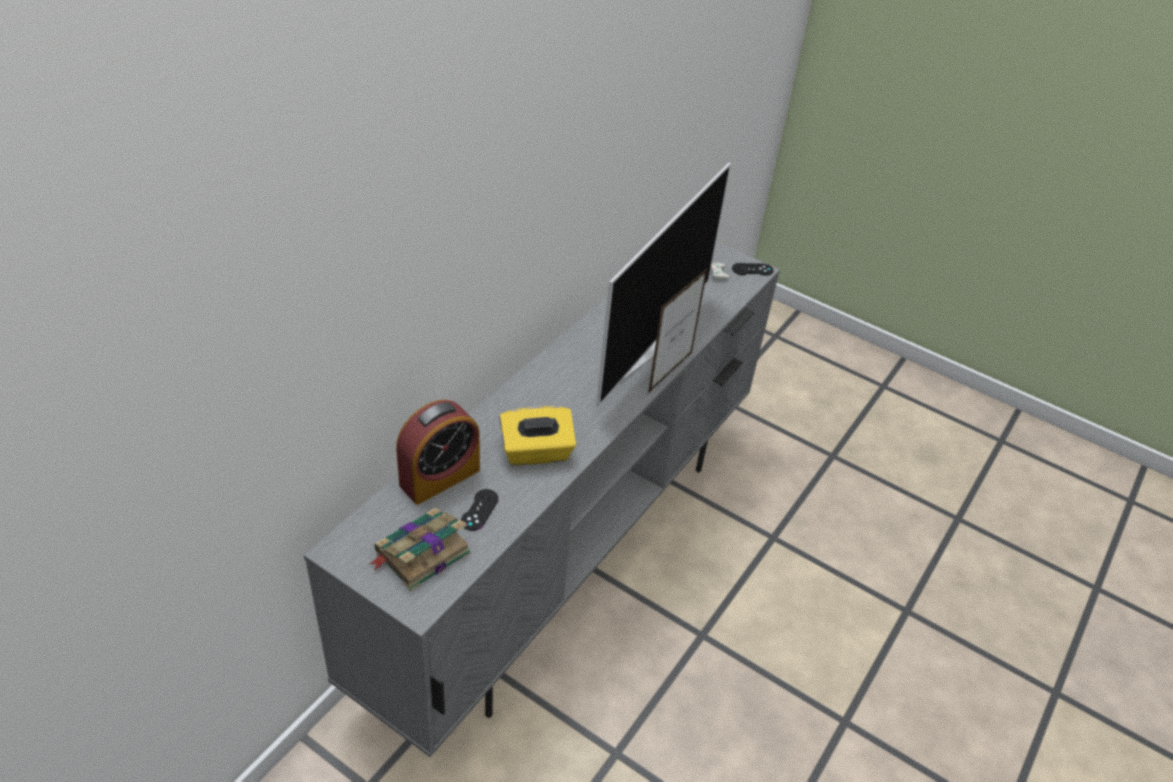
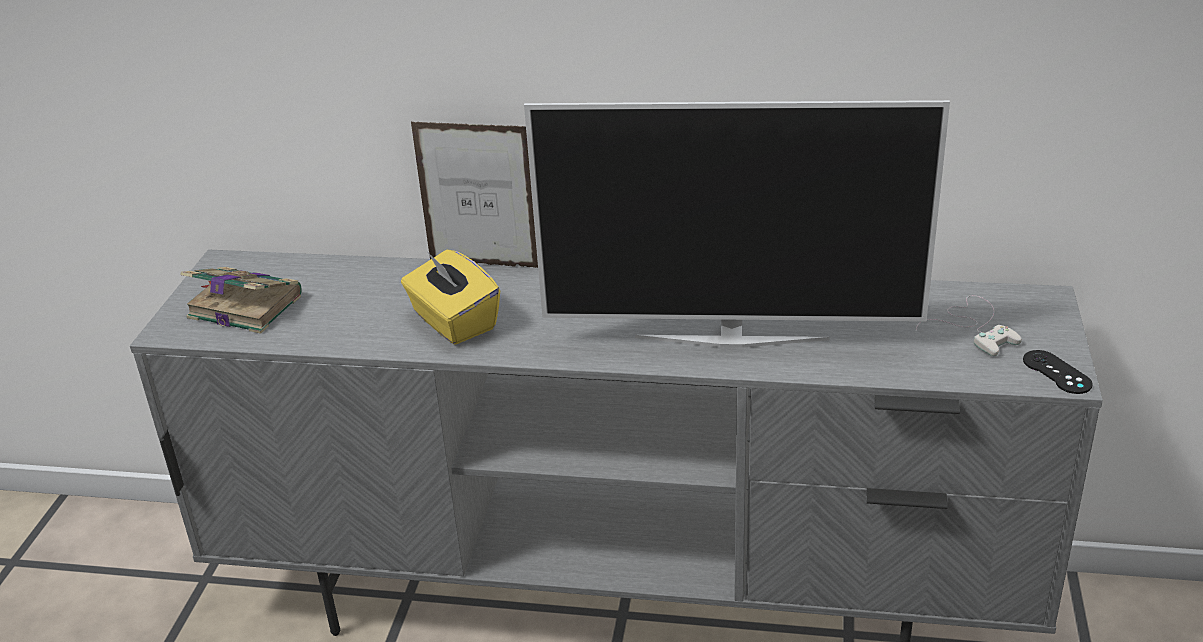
camera: 70 degrees right, 10 degrees down
alarm clock [396,400,480,505] -> none
black game controller [461,489,498,531] -> none
picture frame [648,268,708,393] -> picture frame moved to [411,122,538,268]

